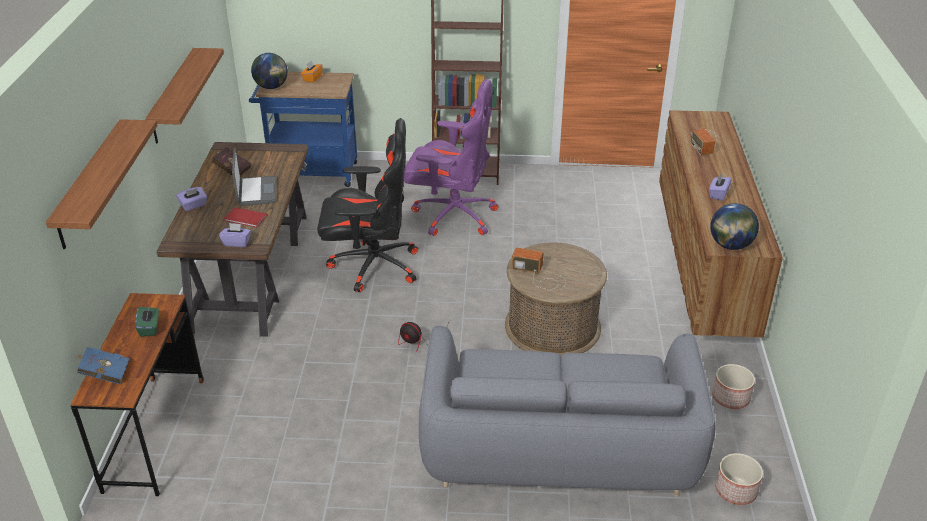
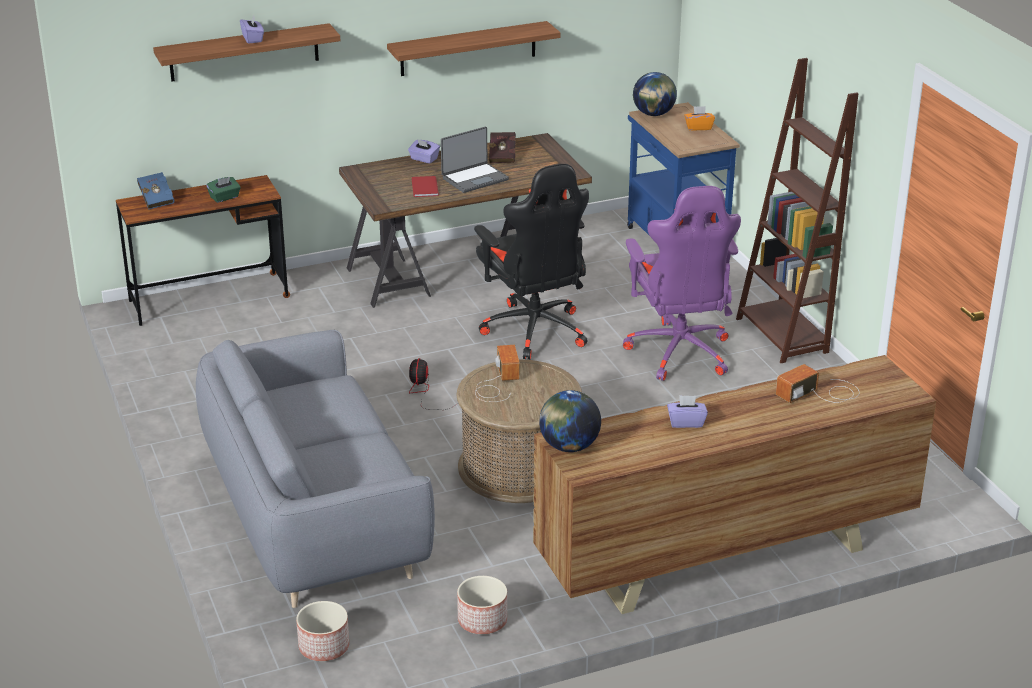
camera: 65 degrees right, 5 degrees down
purple tissue box [219,223,251,247] -> purple tissue box moved to [240,14,264,44]

